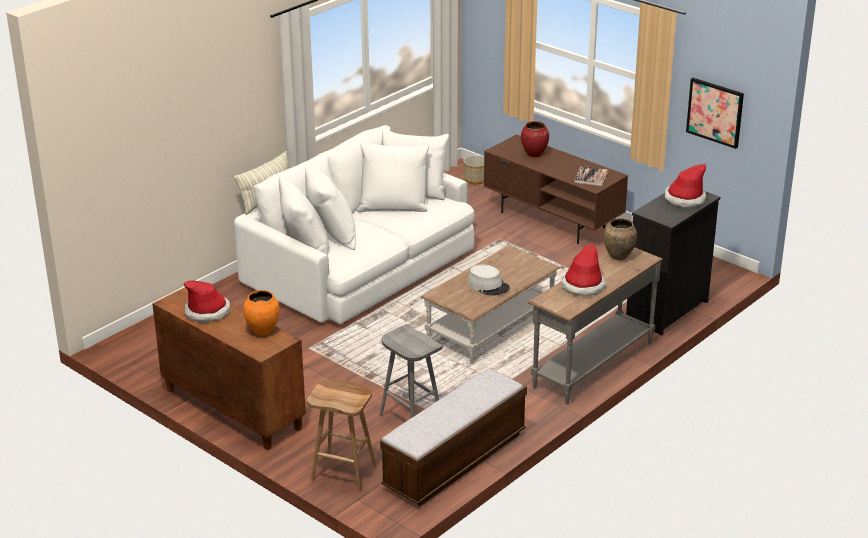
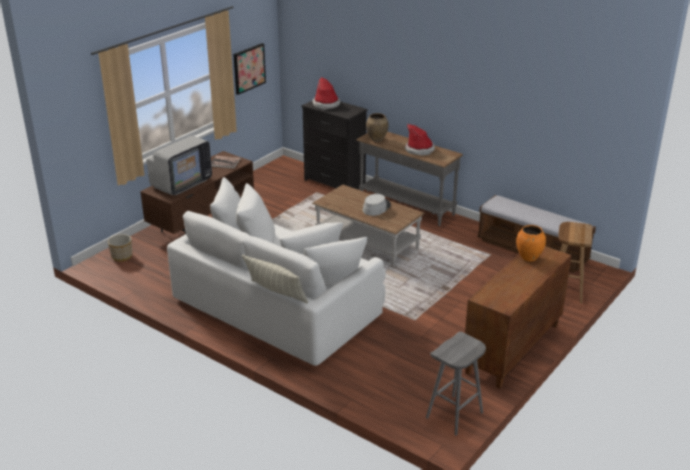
camera: 95 degrees left, 0 degrees up
hat [184,280,230,323] -> none
grey stool [379,324,443,418] -> grey stool moved to [426,332,486,436]
red vase [521,121,549,157] -> television [147,136,212,195]

